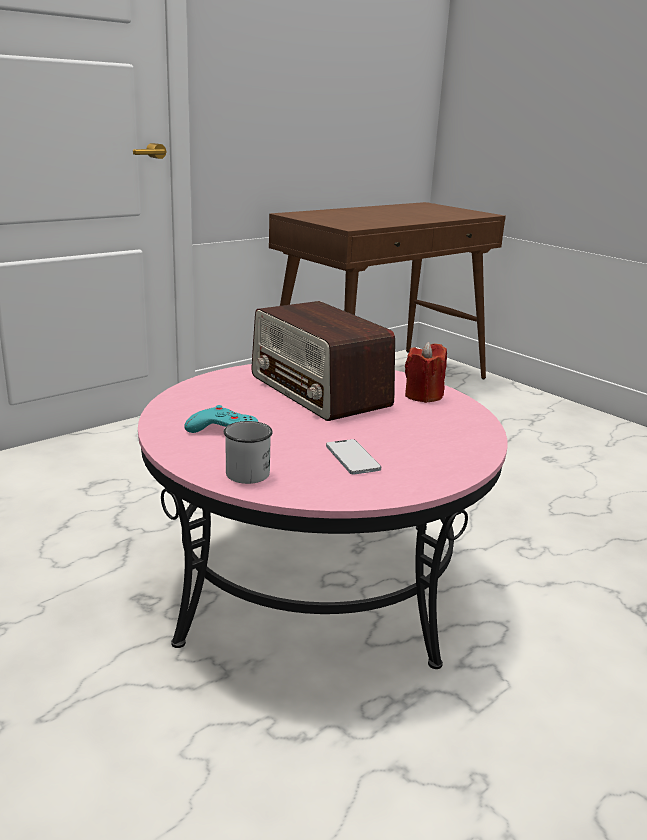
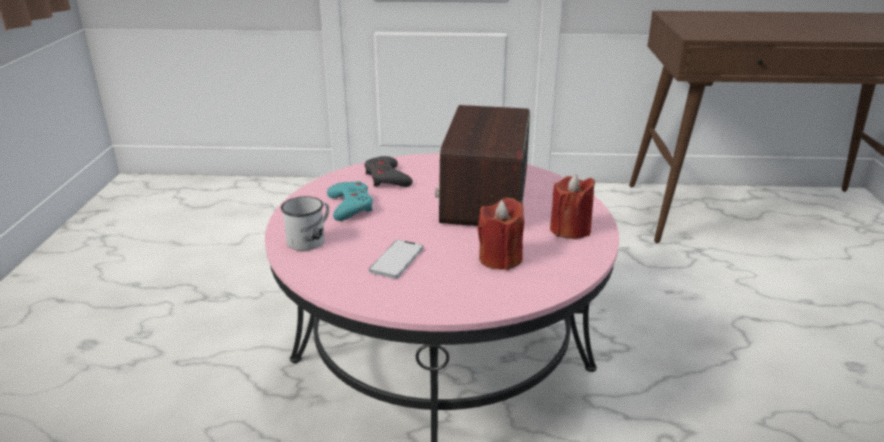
camera: 45 degrees right, 5 degrees up
none -> grey game controller [364,156,413,187]
none -> red candle [478,198,524,270]

